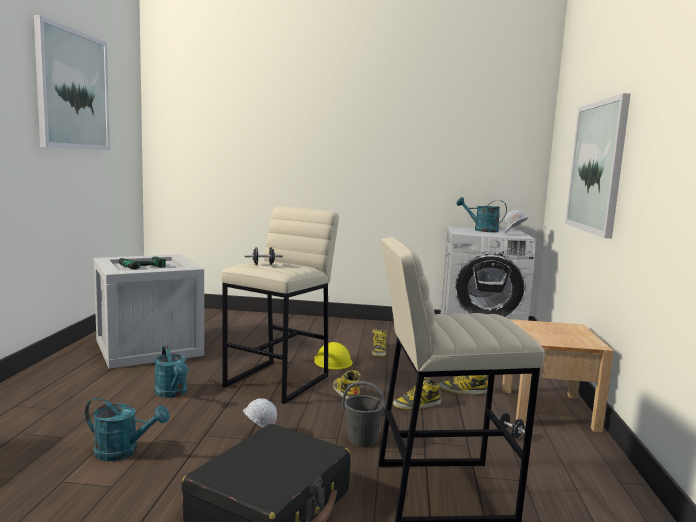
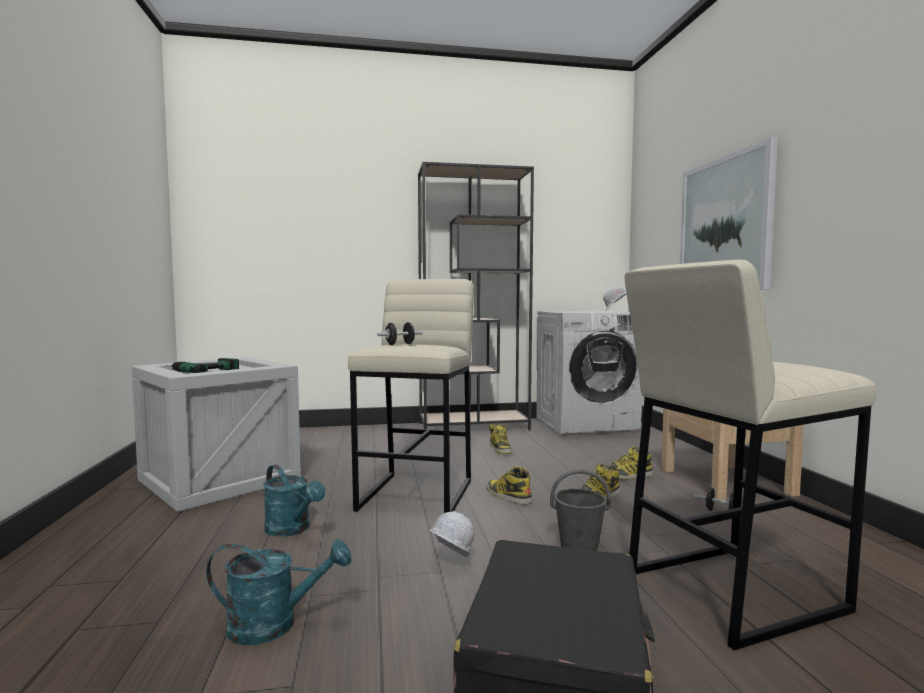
camera: 15 degrees left, 5 degrees down
picture [34,15,110,150] -> none
yellow hard hat [314,342,352,370] -> none
turquoise watering can [456,197,507,232] -> none
none -> bookcase [418,162,534,430]

